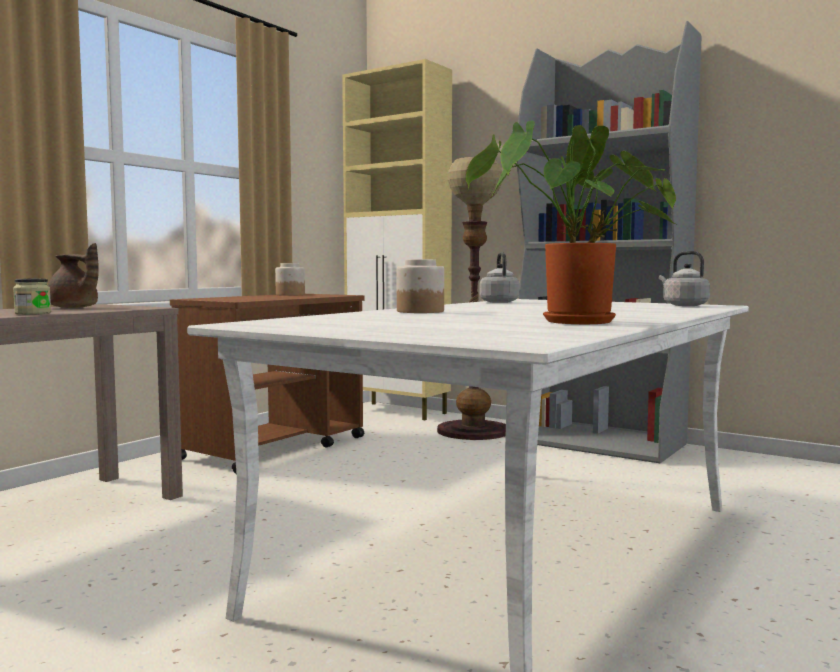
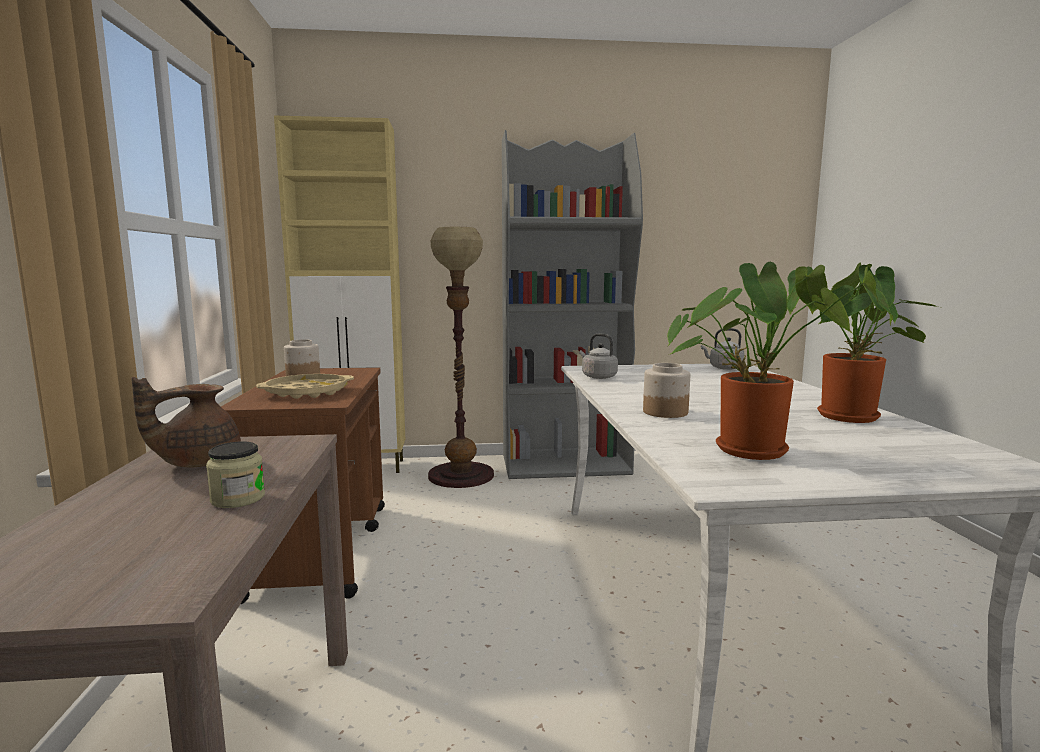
camera: 40 degrees left, 5 degrees up
brown teapot [48,243,99,308] -> brown teapot turned 150 degrees clockwise [131,377,241,468]
none -> beige tray [256,374,354,399]
none -> potted plant [667,262,893,460]

